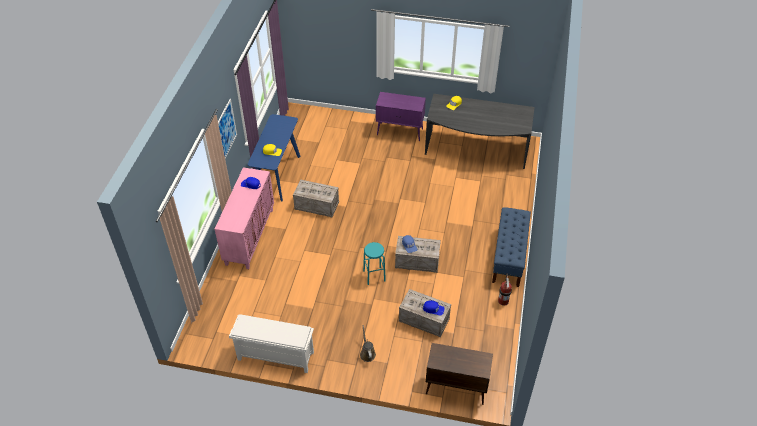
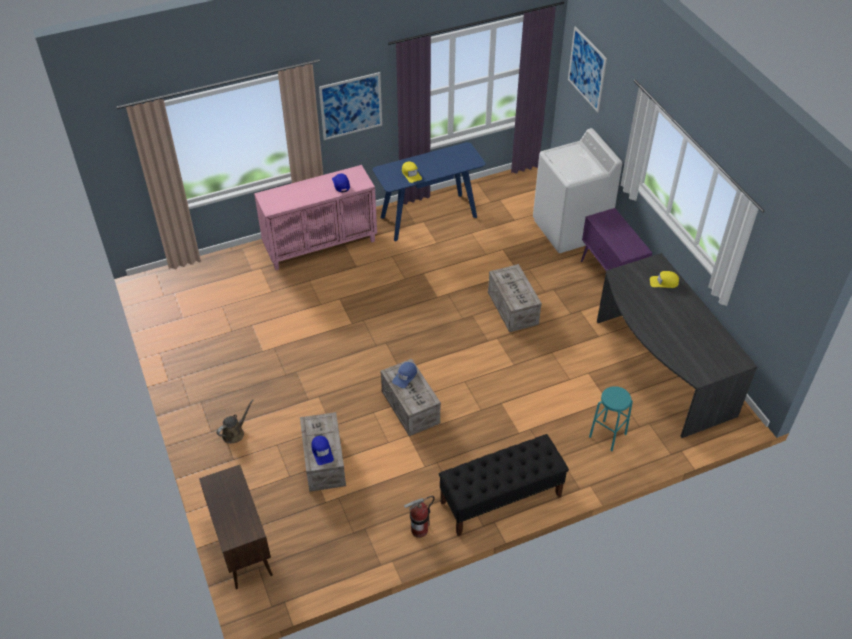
camera: 55 degrees right, 0 degrees up
white shoe rack [229,314,314,373] -> none
crate [293,179,339,217] -> crate moved to [488,264,542,332]
turquoise stool [363,242,386,285] -> turquoise stool moved to [589,386,633,451]
blue bench [492,207,531,287] -> black bench [439,434,569,536]
none -> white washing machine [533,128,622,253]
none -> picture [568,26,607,112]

